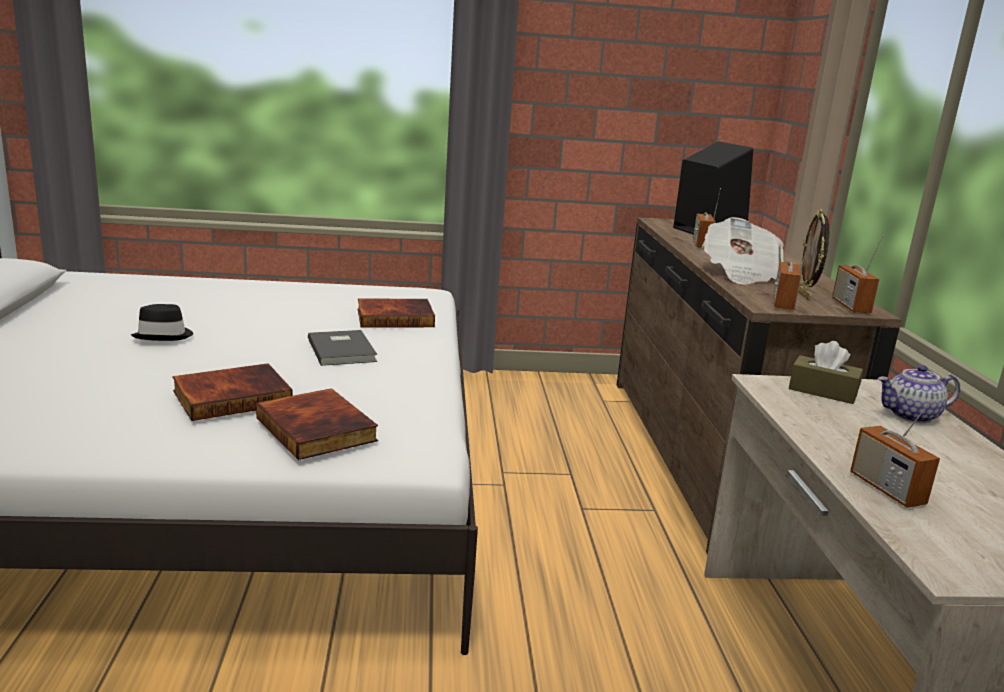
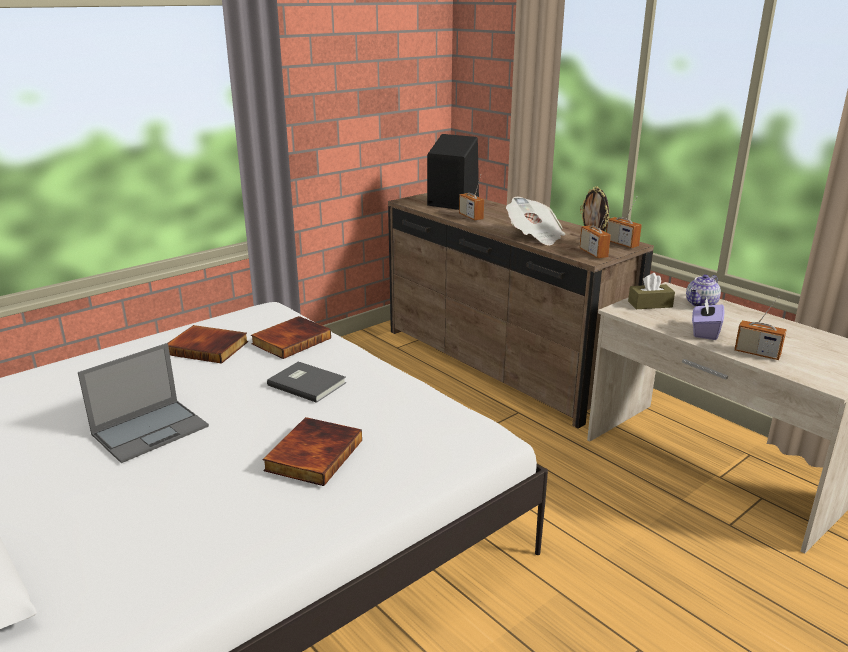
camera: 35 degrees left, 5 degrees up
black hat [130,304,193,341] -> laptop [78,343,209,463]
book [256,388,378,460] -> book moved to [168,325,248,364]
none -> purple tissue box [692,298,724,340]

